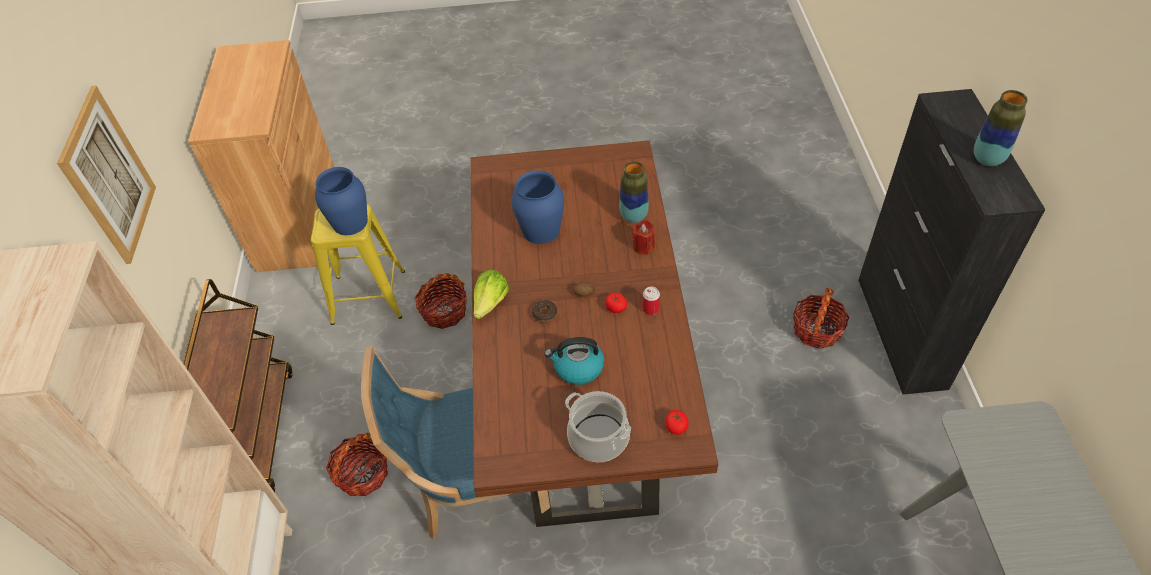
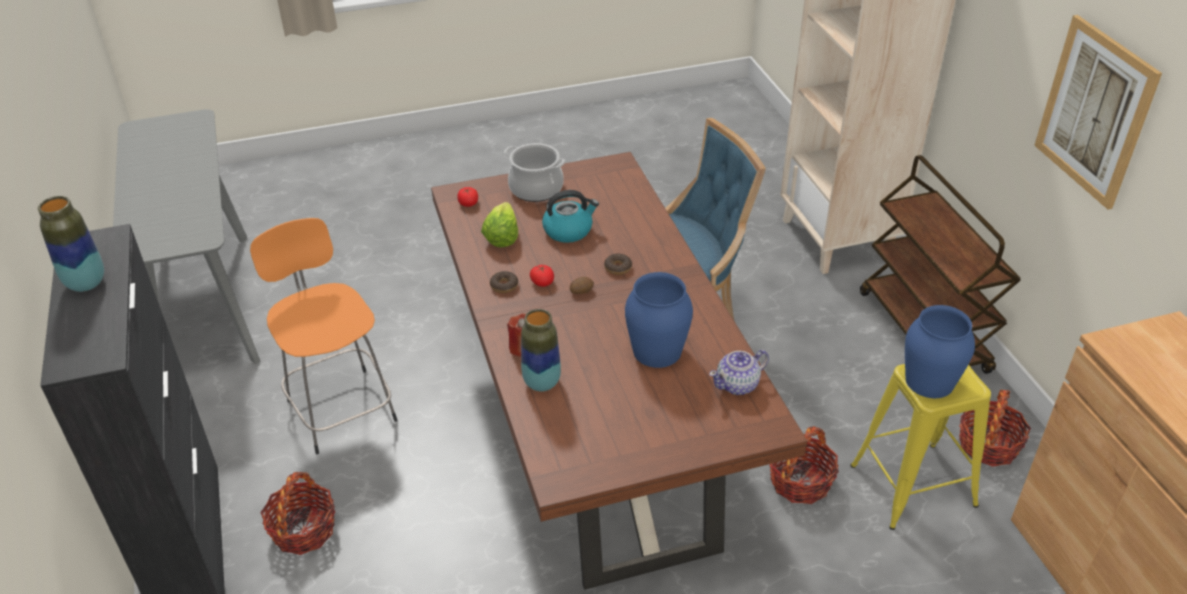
camera: 165 degrees right, 10 degrees down
basket [326,432,388,496] -> basket moved to [959,390,1031,467]
lettuce [473,270,509,319] -> lettuce moved to [481,202,518,248]
can [643,287,660,315] -> donut [490,271,518,293]
none -> orange stool [250,218,398,454]
none -> teapot [709,350,769,395]

